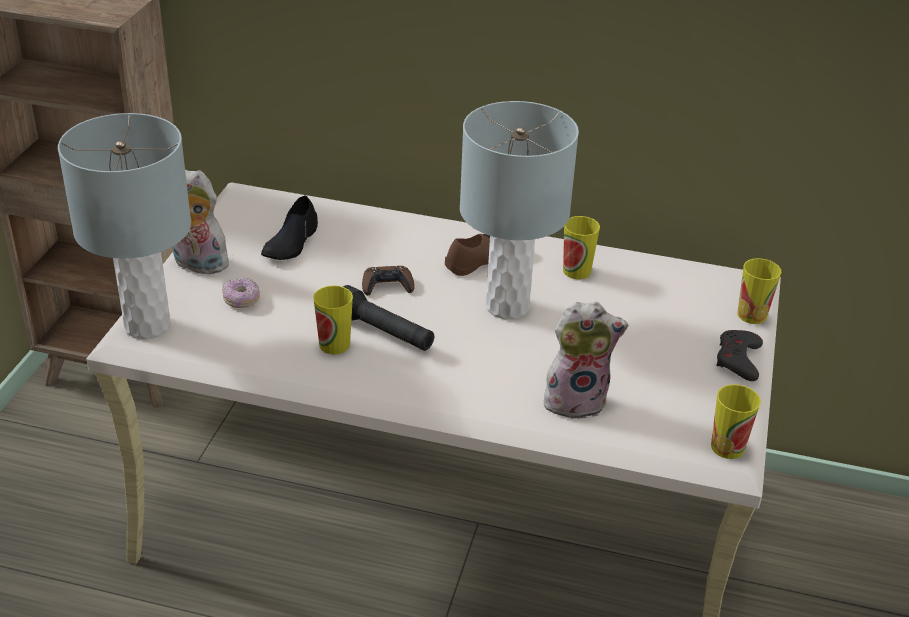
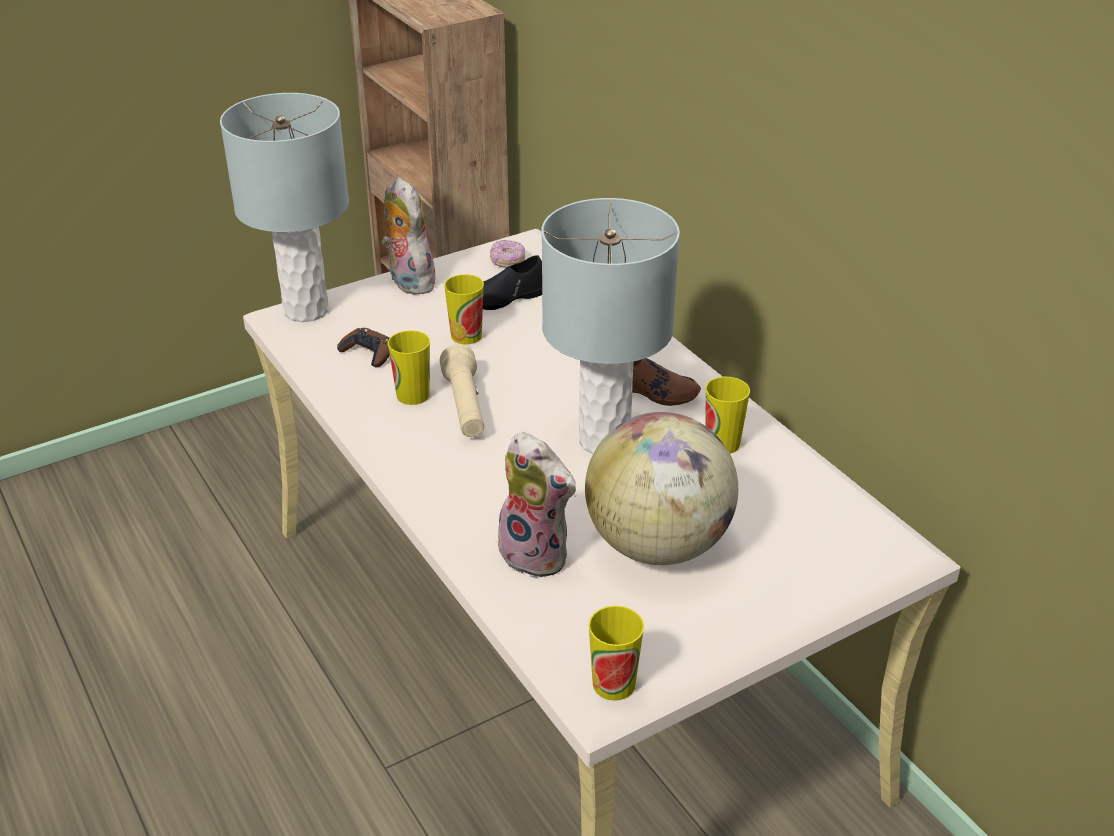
camera: 45 degrees right, 0 degrees up
donut [222,278,260,308] -> donut moved to [490,240,526,268]
black flashlight [343,285,434,351] -> beige flashlight [440,344,484,437]
brown game controller [362,266,415,295] -> brown game controller moved to [337,328,390,367]
grey game controller [716,330,763,381] -> none
cup [737,258,781,324] -> cup moved to [444,274,484,344]
none -> globe [585,412,738,565]

